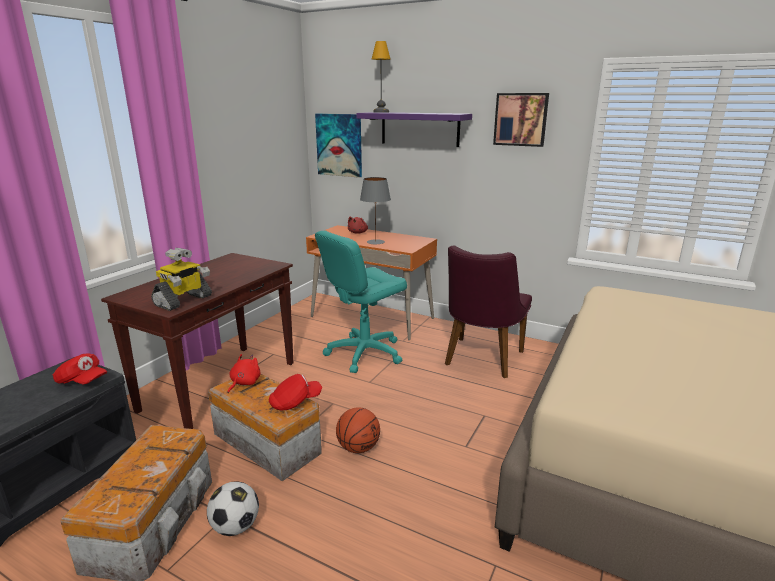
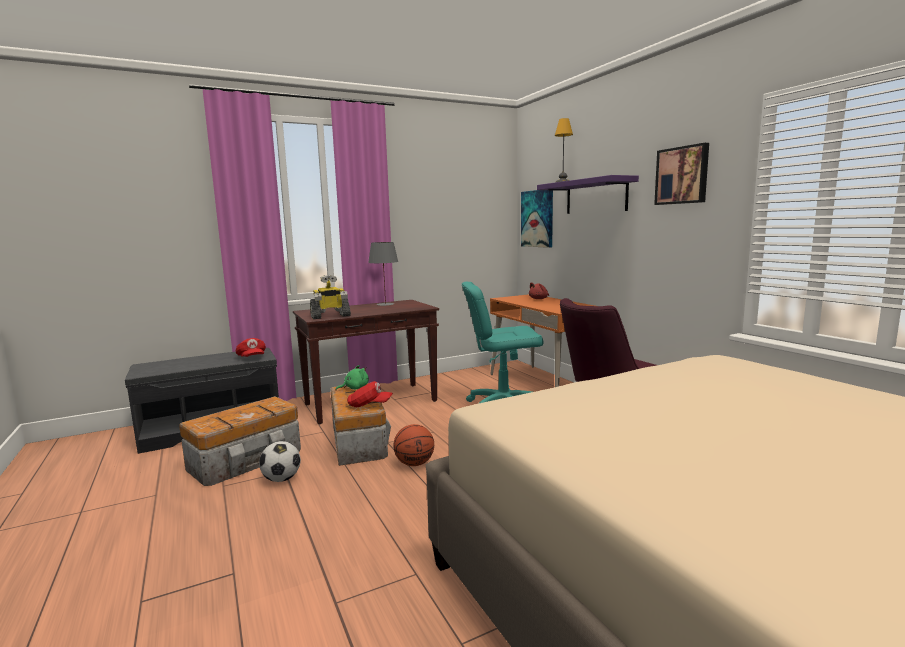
camera: 35 degrees right, 10 degrees down
red plush toy [228,354,261,393] -> green plush toy [335,365,369,390]
grey table lamp [360,177,391,245] -> grey table lamp moved to [368,242,398,306]

